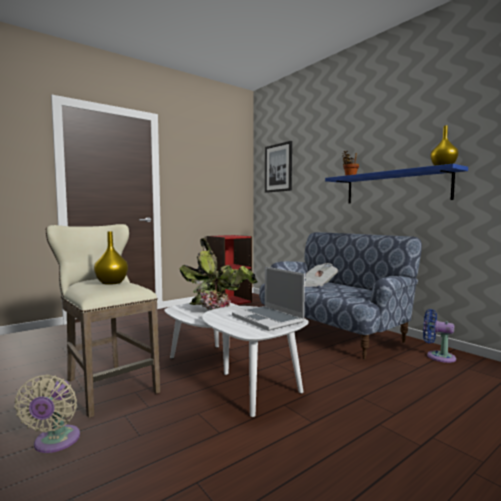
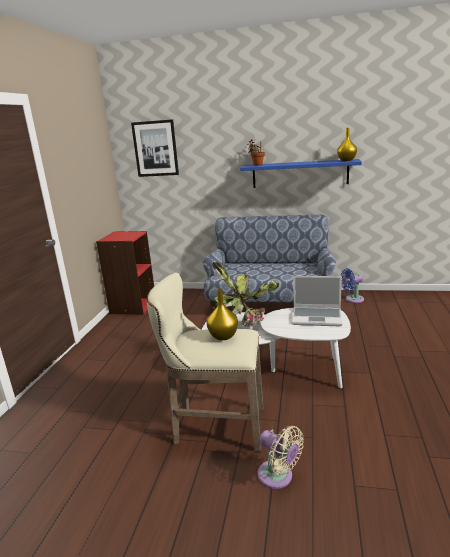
camera: 40 degrees left, 15 degrees up
newspaper [305,263,338,287] -> none

